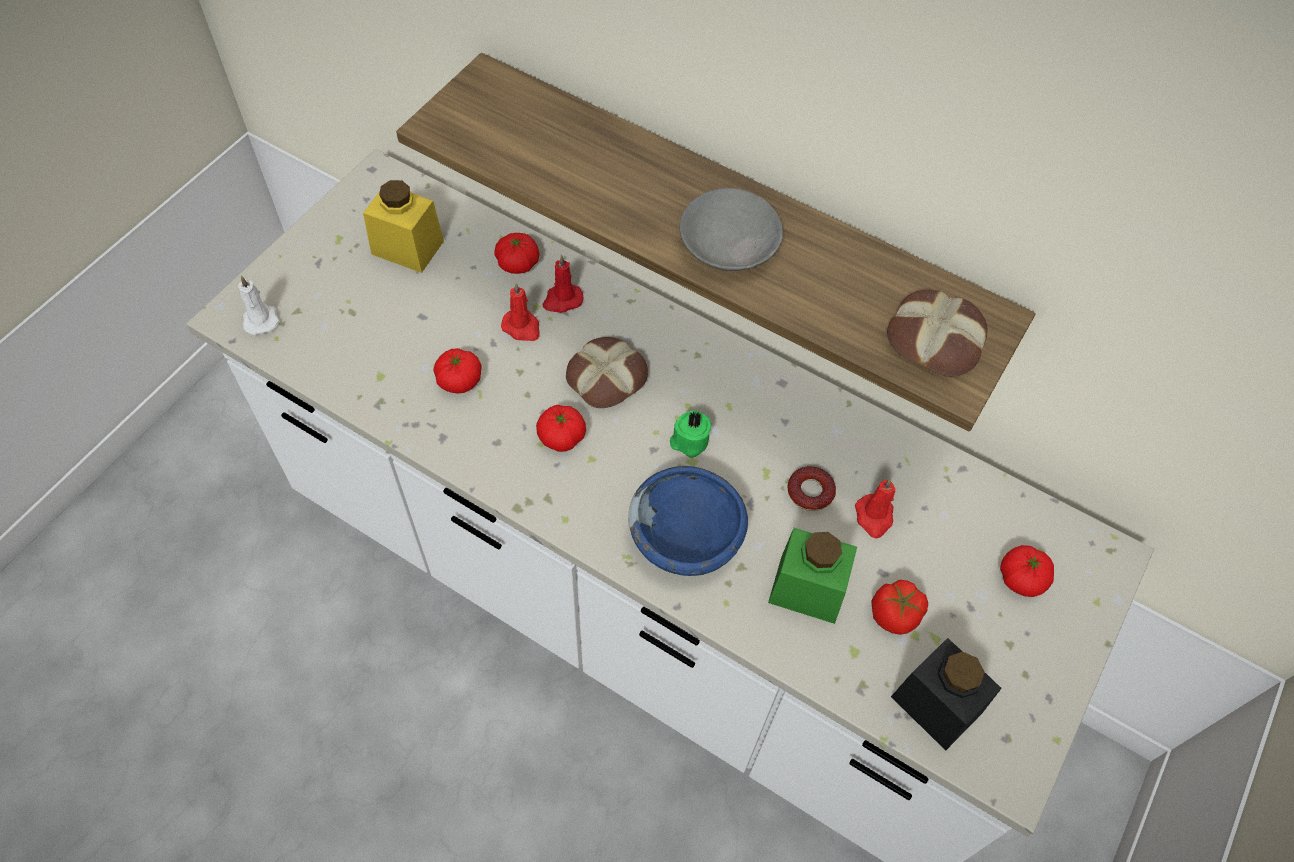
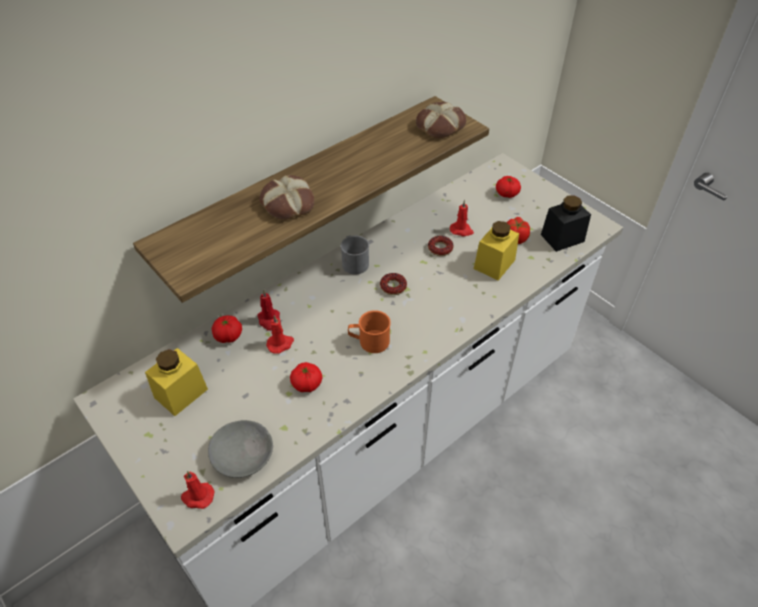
camera: 70 degrees left, 10 degrees down
white candle [238,275,279,335] -> red candle [181,471,214,509]
tomato [536,405,586,452] -> orange mug [348,310,391,353]
bread [566,337,648,408] -> bread moved to [259,175,314,220]
blue bowl [628,466,748,576] -> none
green candle [670,411,711,458] -> donut [380,273,407,295]
grey bowl [679,188,783,271] -> grey bowl moved to [208,420,273,478]
green jar [768,528,857,624] -> yellow jar [474,221,519,281]
none -> grey mug [341,235,369,275]

